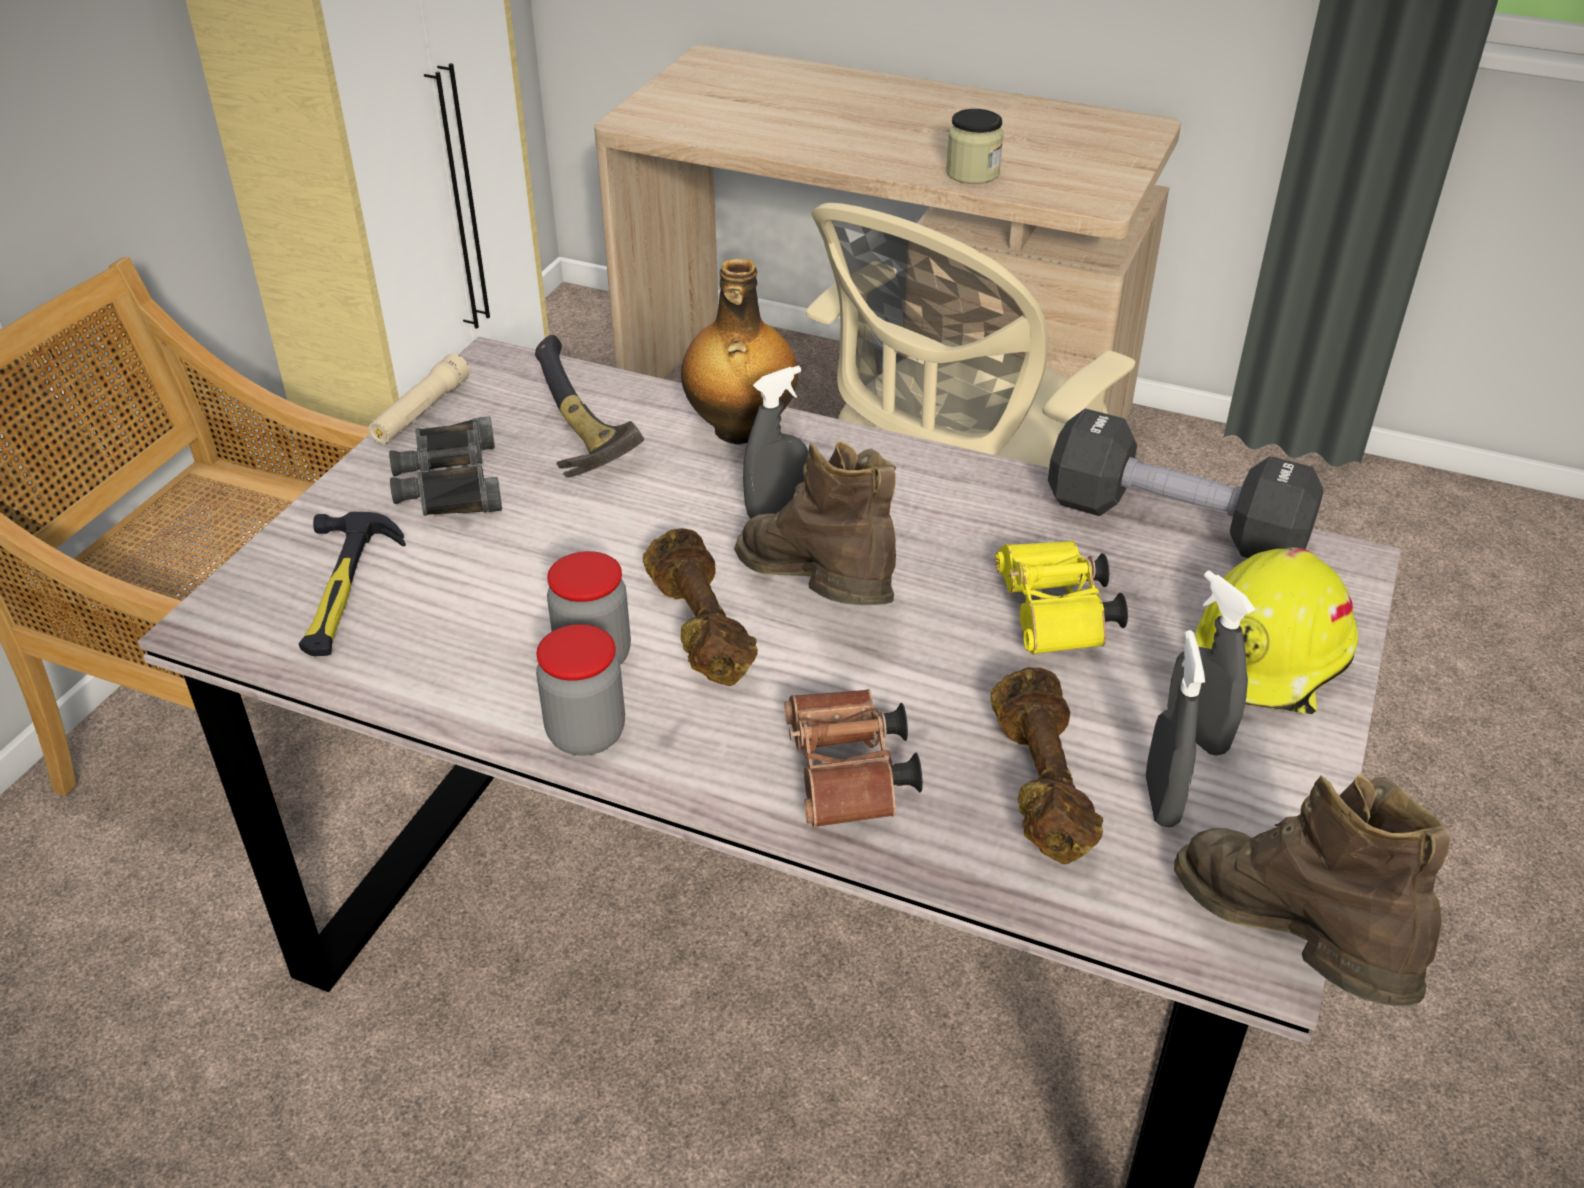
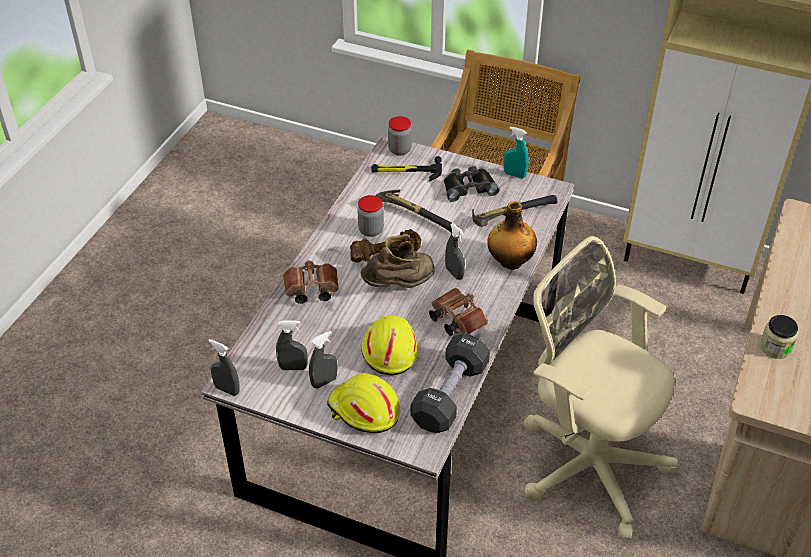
camera: 90 degrees right, 5 degrees up
beige flashlight [368,354,470,444] -> turquoise spray bottle [503,126,529,179]
jar [536,624,625,756] -> jar moved to [388,116,412,155]
brown dumbbell [990,667,1103,864] -> none
yellow binoculars [995,541,1128,655] -> yellow hard hat [361,315,418,375]
brown boot [1174,774,1450,1006] -> grey spray bottle [208,339,240,396]
none -> hammer [376,190,459,233]
none -> brown binoculars [429,288,488,336]

